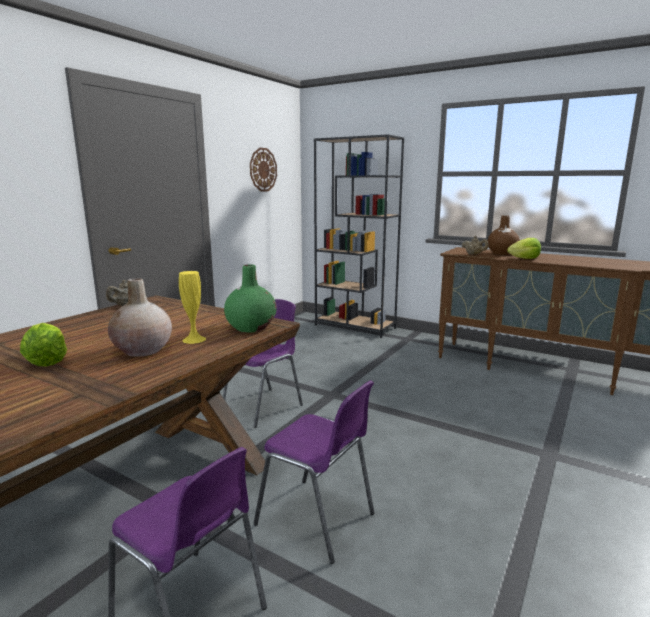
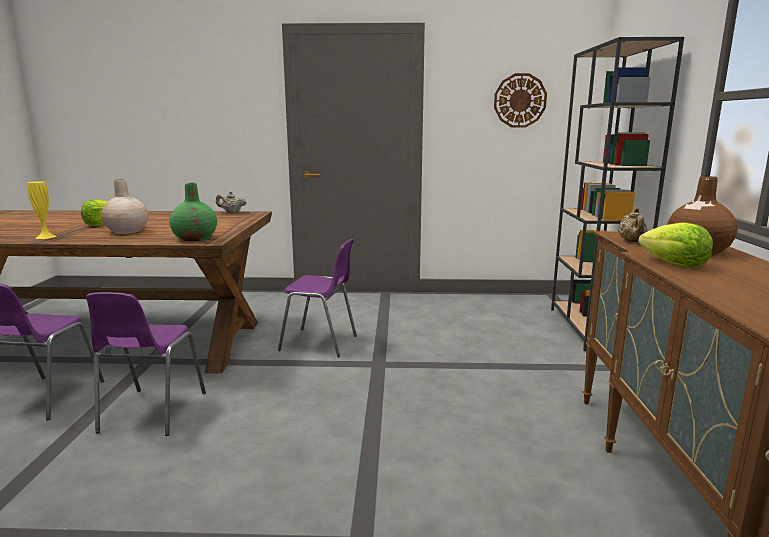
camera: 60 degrees right, 0 degrees up
yellow vase [179,271,206,344] -> yellow vase moved to [28,181,56,239]

